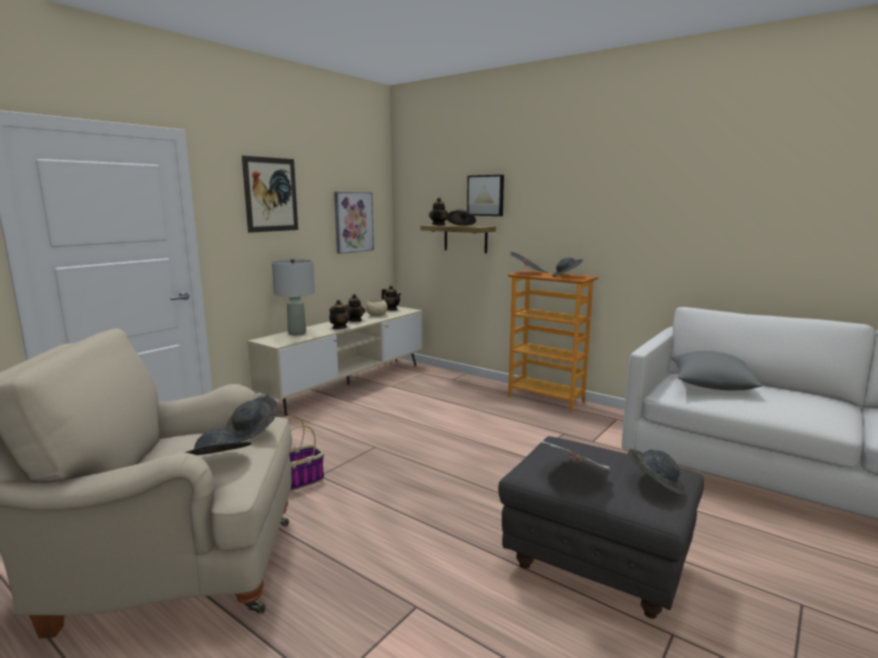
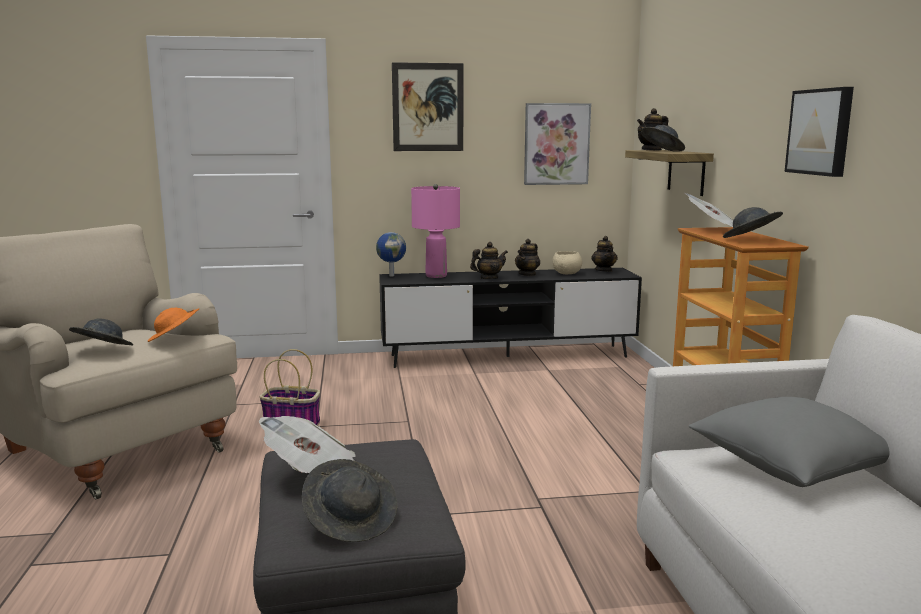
camera: 45 degrees right, 0 degrees up
grey hat [225,396,278,442] -> orange hat [148,308,199,342]
beige tv stand [248,306,423,416] -> black tv stand [379,268,642,368]
grey table lamp [272,258,315,335] -> pink table lamp [411,184,460,278]
picture [467,175,504,216] -> picture moved to [784,87,854,177]
none -> globe [376,232,406,277]

